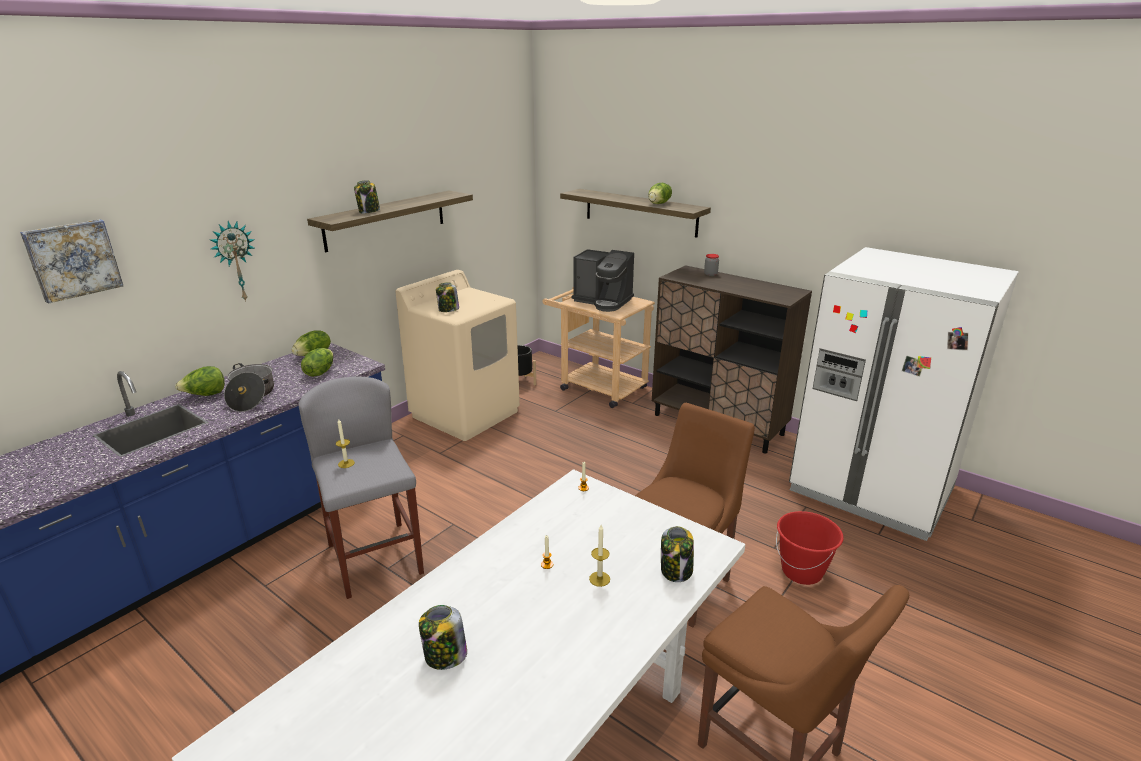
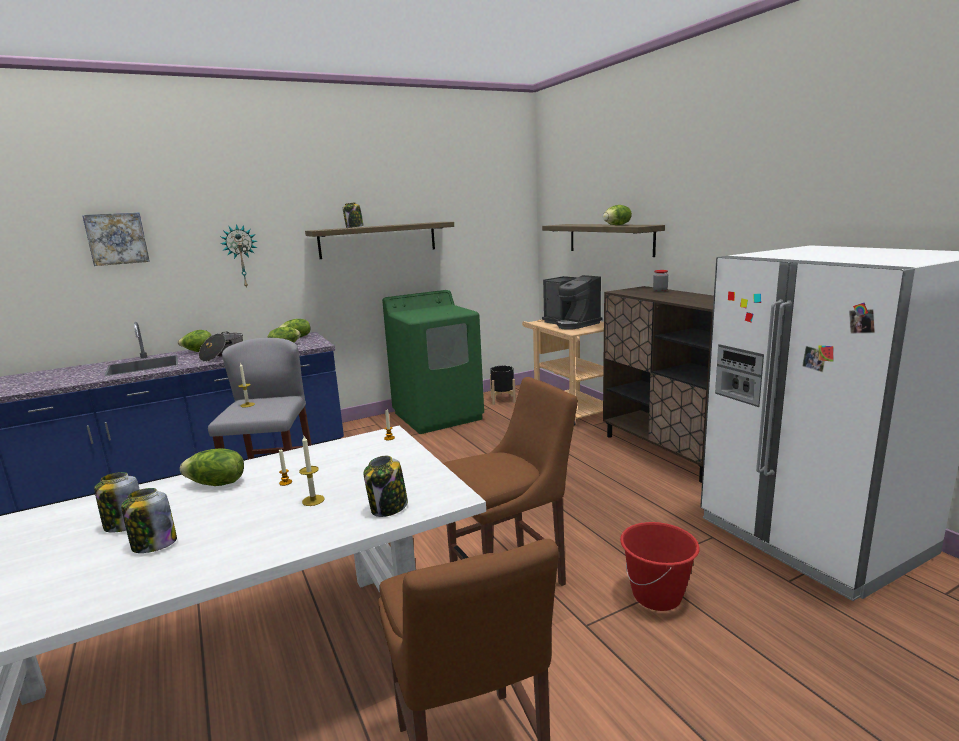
camera: 25 degrees right, 10 degrees down
beige washing machine [395,270,520,441] -> green washing machine [382,290,484,434]
jar [436,282,459,312] -> jar moved to [121,488,177,553]
none -> lettuce [180,448,244,486]

